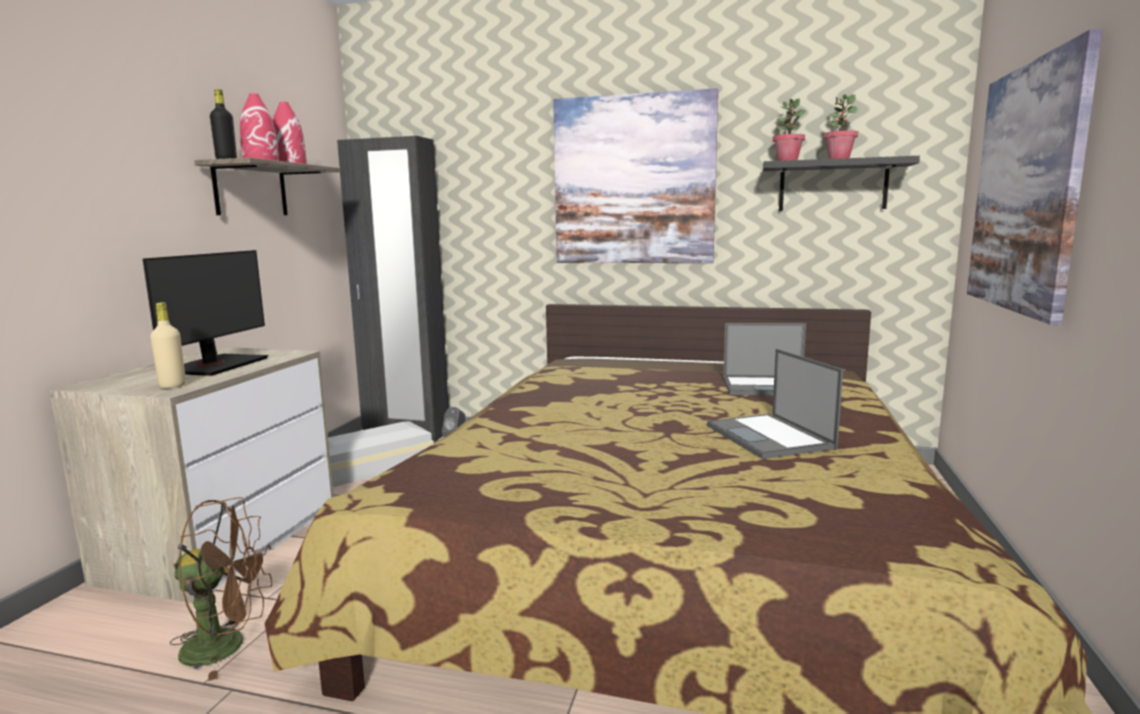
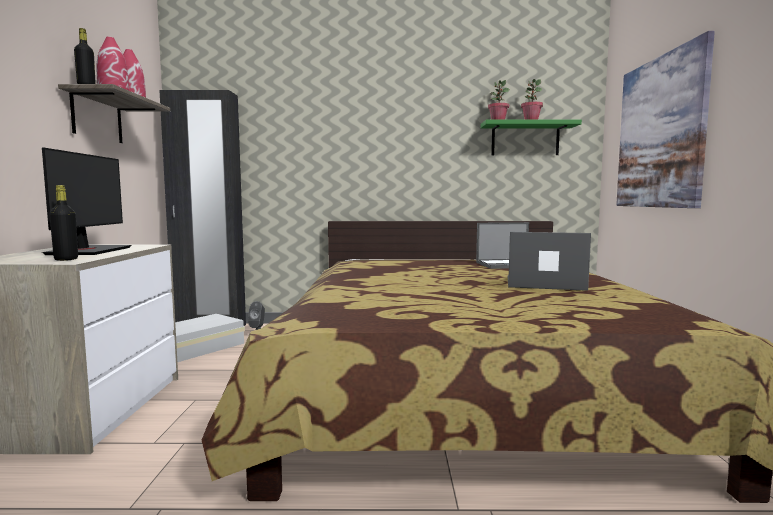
camera: 15 degrees left, 5 degrees down
beige bottle [150,302,186,389] -> black bottle [49,185,78,261]
brown fan [169,497,272,681] -> none
picture [553,88,718,263] -> none
laptop [707,349,843,459] -> laptop turned 135 degrees clockwise [508,232,591,291]
black shelf [763,156,920,211] -> green shelf [481,119,582,155]

